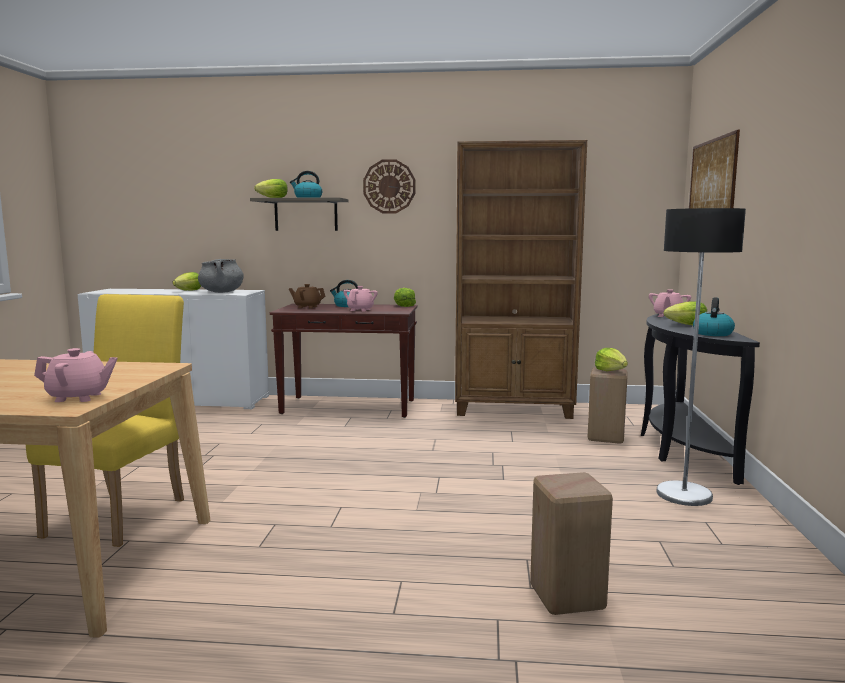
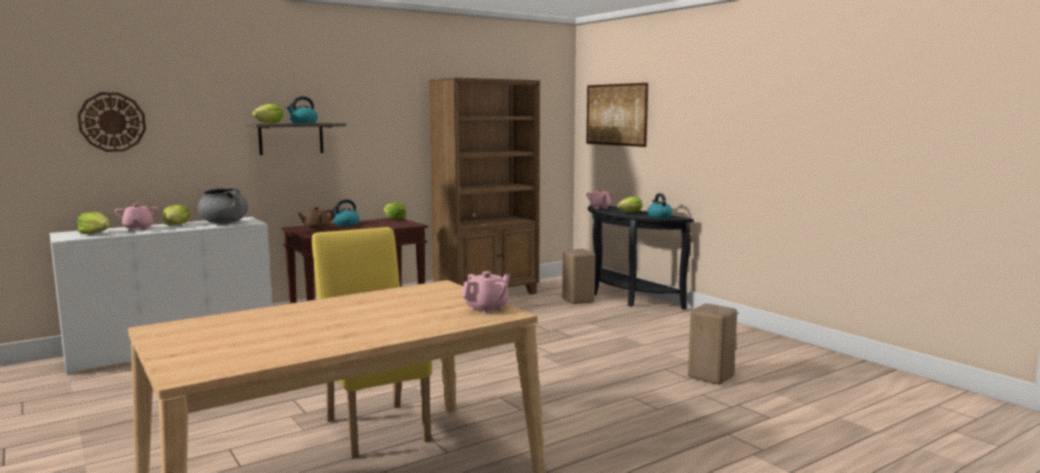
camera: 40 degrees left, 0 degrees up
pink teapot [343,286,378,311] -> pink teapot moved to [115,203,158,231]
wall clock [363,159,415,213] -> wall clock moved to [77,92,146,152]
lettuce [595,348,628,371] -> lettuce moved to [77,212,110,235]
floor lamp [657,208,746,506] -> none

